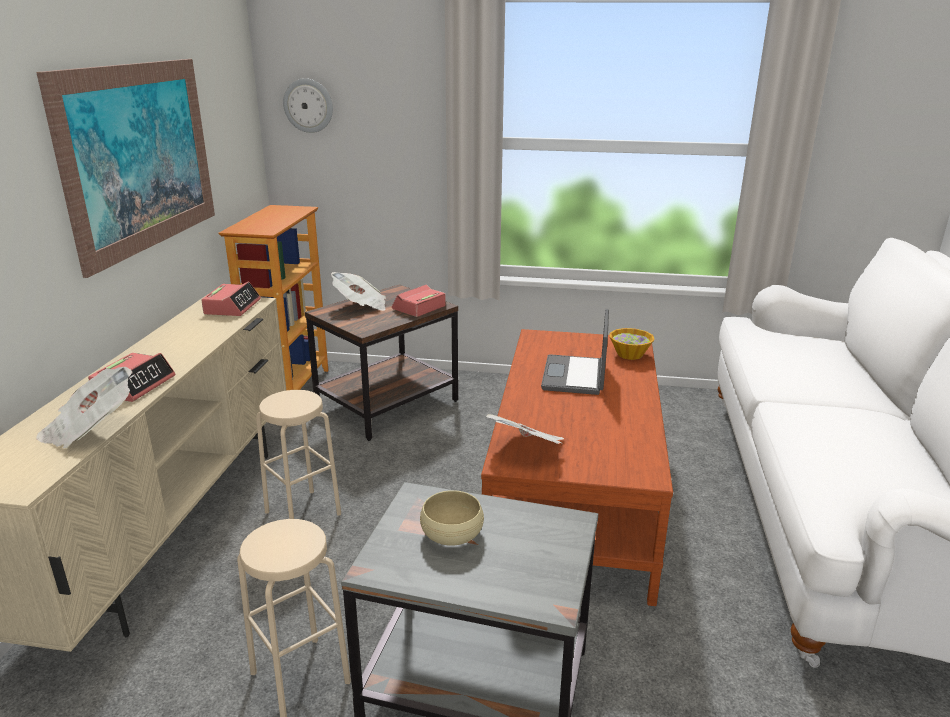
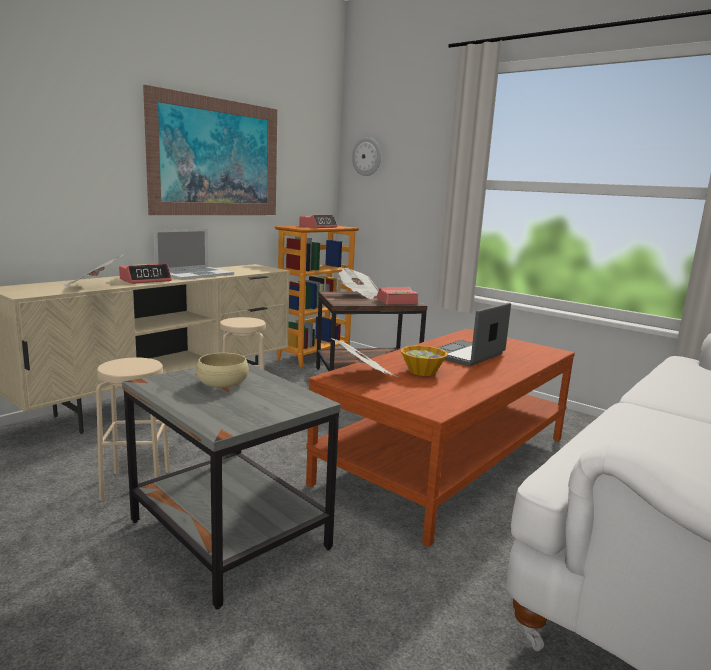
camera: 30 degrees right, 10 degrees down
alarm clock [201,281,261,316] -> alarm clock moved to [299,215,337,228]
bowl [609,328,654,360] -> bowl moved to [401,345,448,376]
none -> laptop [153,229,234,280]

